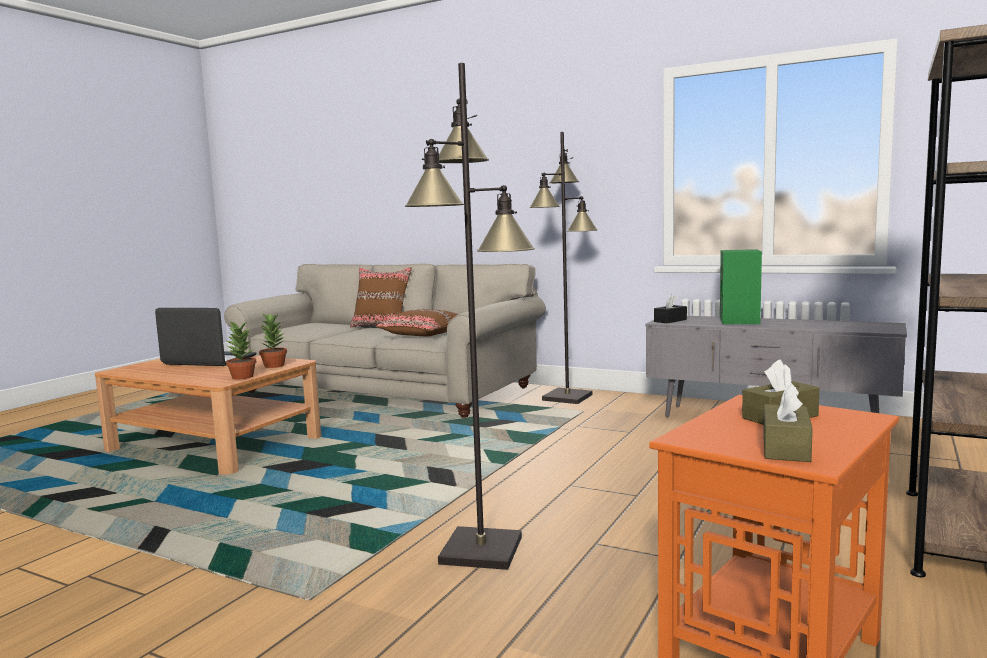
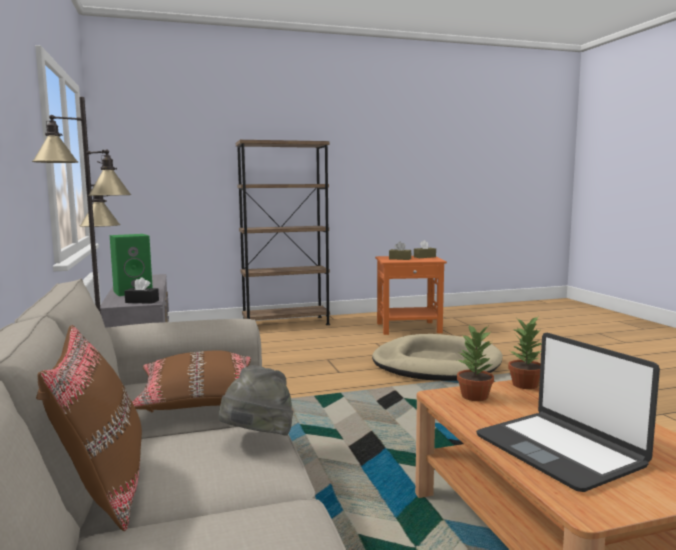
camera: 135 degrees left, 0 degrees up
black floor lamp [405,63,535,570] -> beige dog bed [372,334,503,381]
none -> grey hat [219,365,293,436]

